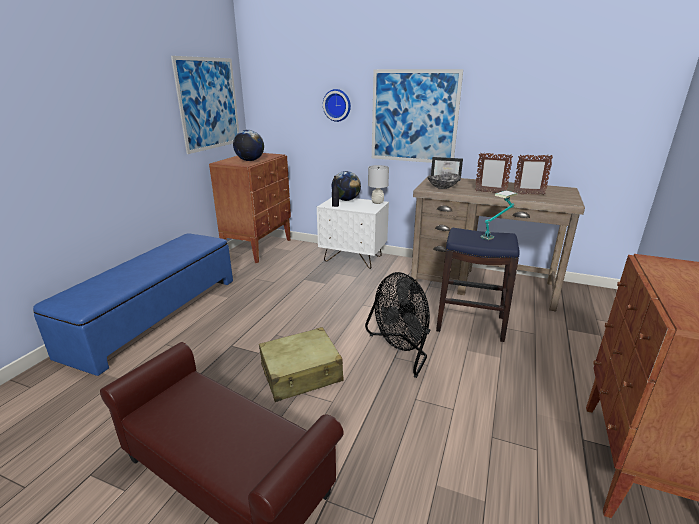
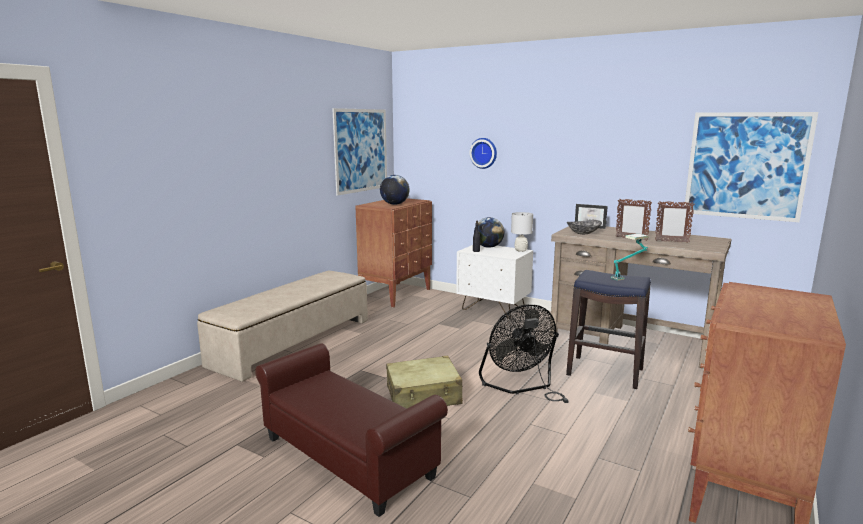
camera: 10 degrees right, 10 degrees down
blue bench [33,233,233,376] -> beige bench [197,271,368,382]
black fan [365,272,430,378] -> black fan turned 90 degrees clockwise [479,304,568,403]
picture [372,69,463,163] -> picture moved to [685,112,818,222]

